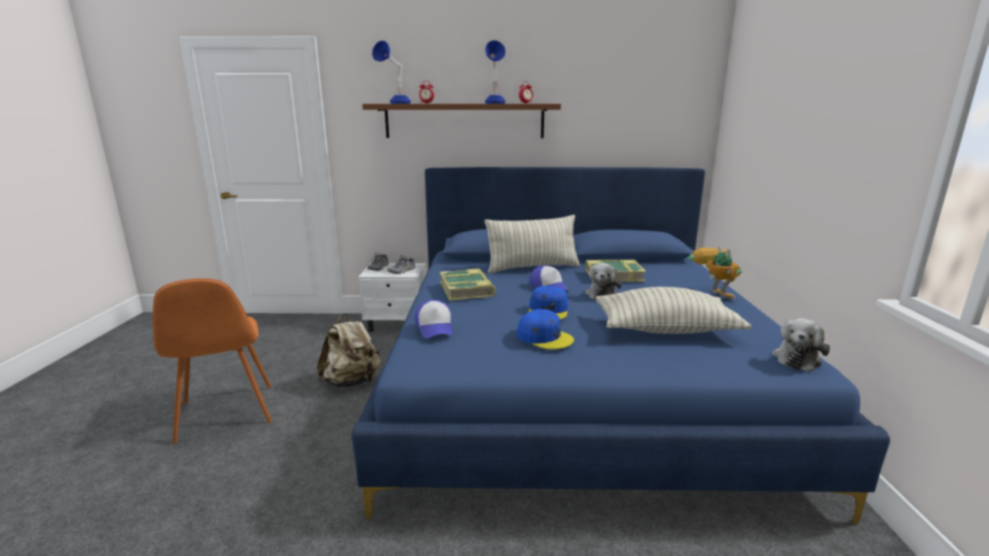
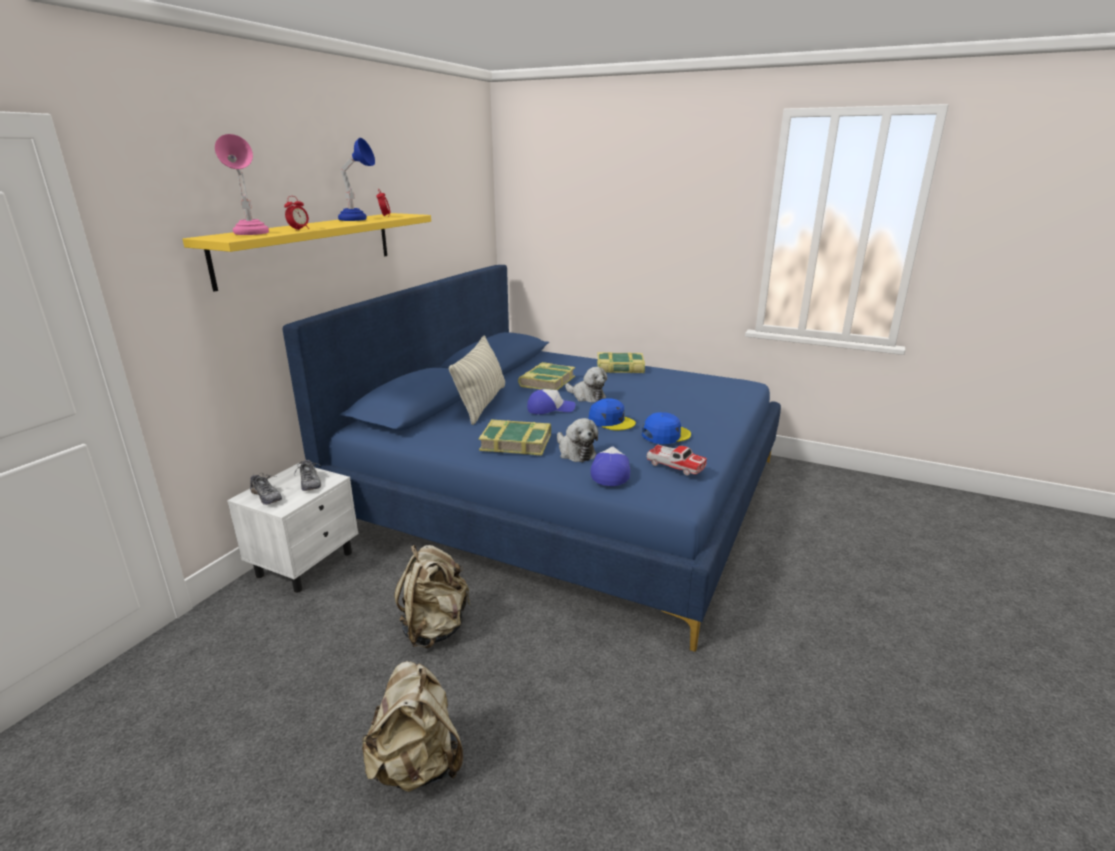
camera: 65 degrees left, 5 degrees up
orange chair [152,278,272,443] -> beige backpack [362,661,463,792]
brown shelf [362,104,561,138] -> yellow shelf [183,213,431,292]
blue table lamp [372,41,411,104] -> pink table lamp [215,134,269,235]
cap [414,300,452,339] -> cap turned 90 degrees counterclockwise [591,446,630,486]
pillow [596,287,751,334] -> none
toy robot [688,245,742,300] -> book [597,352,645,373]
plush toy [772,318,830,372] -> plush toy moved to [557,418,598,462]
none -> toy car [646,445,707,476]

